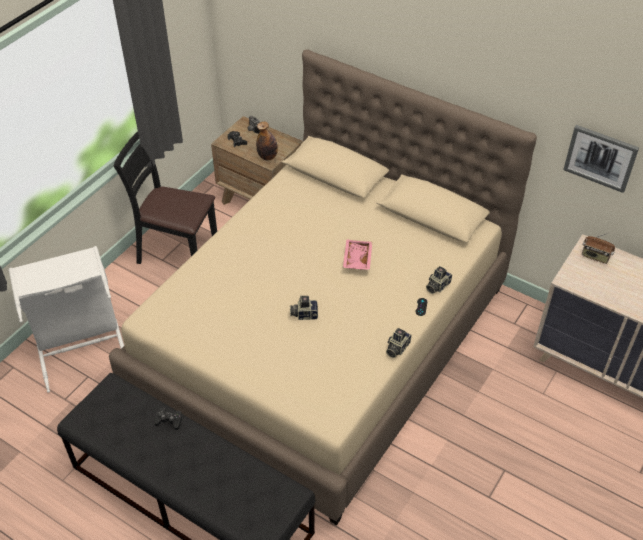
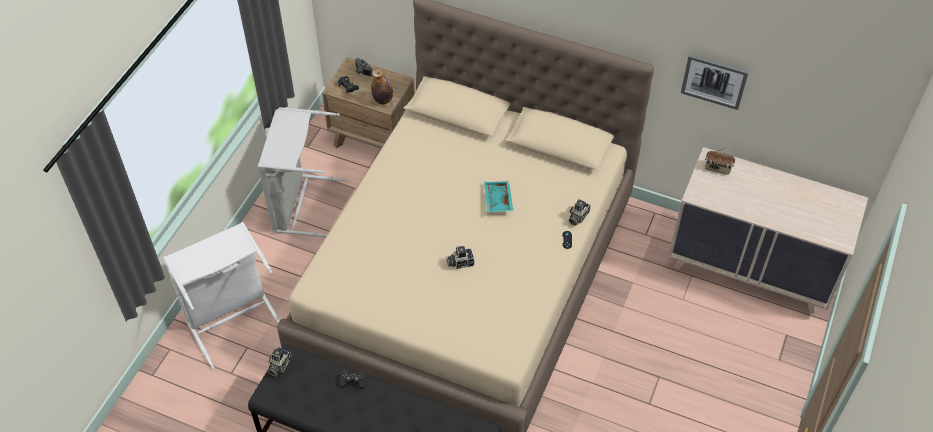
camera: 10 degrees left, 5 degrees up
black chair [114,131,217,264] -> grey laundry basket [258,107,348,237]
pink tray [343,239,372,270] -> turquoise tray [484,181,513,212]
camera [386,328,412,358] -> camera moved to [268,347,292,376]

